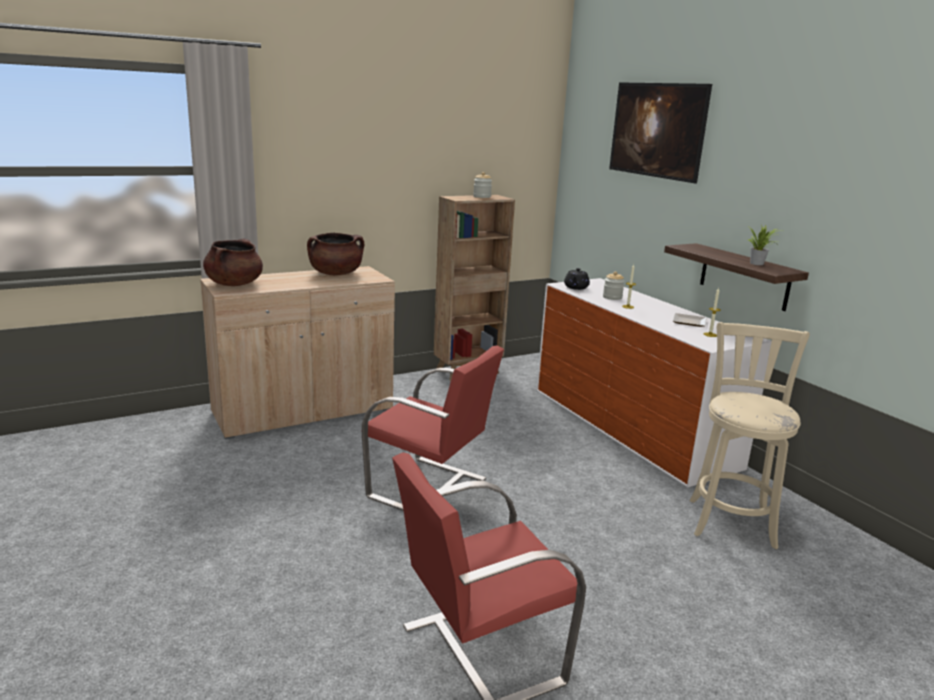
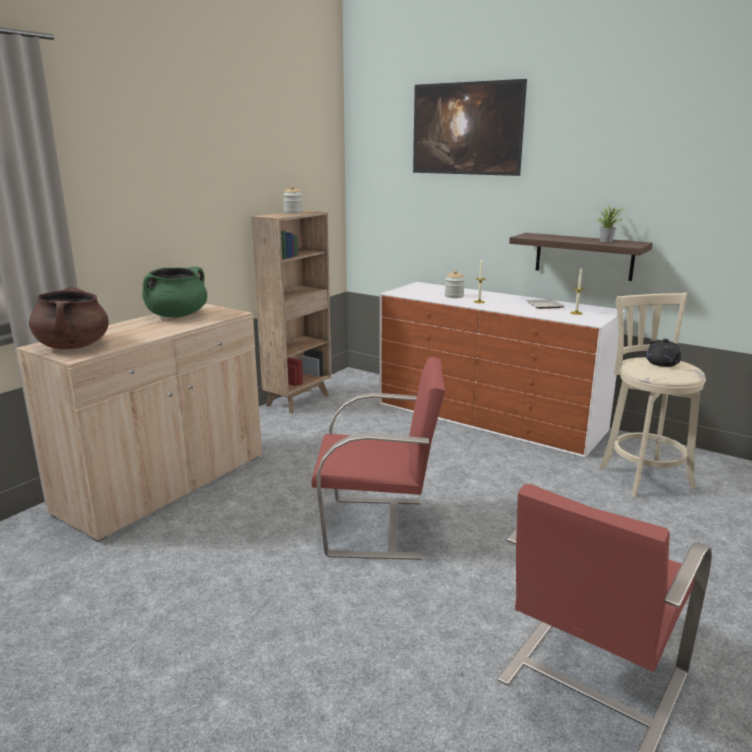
camera: 25 degrees left, 0 degrees up
brown cooking pot [307,233,364,275] -> green cooking pot [142,266,207,317]
black teapot [564,268,590,290] -> black teapot moved to [646,339,682,367]

